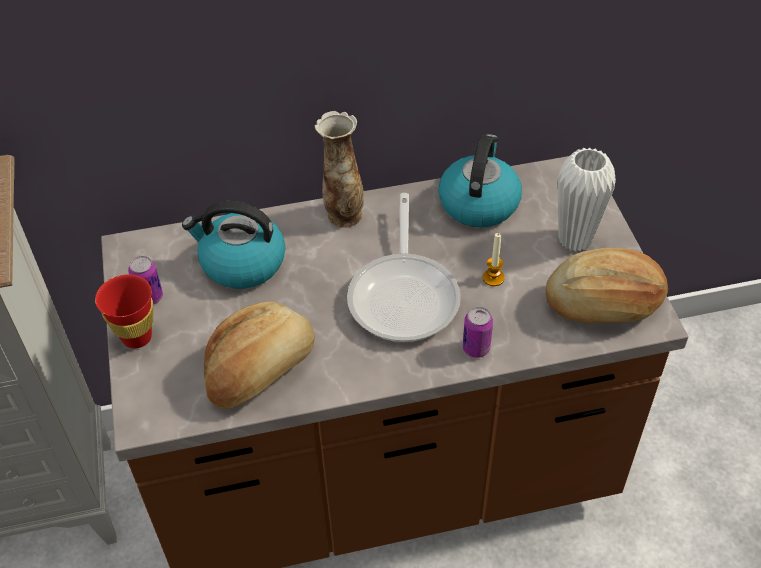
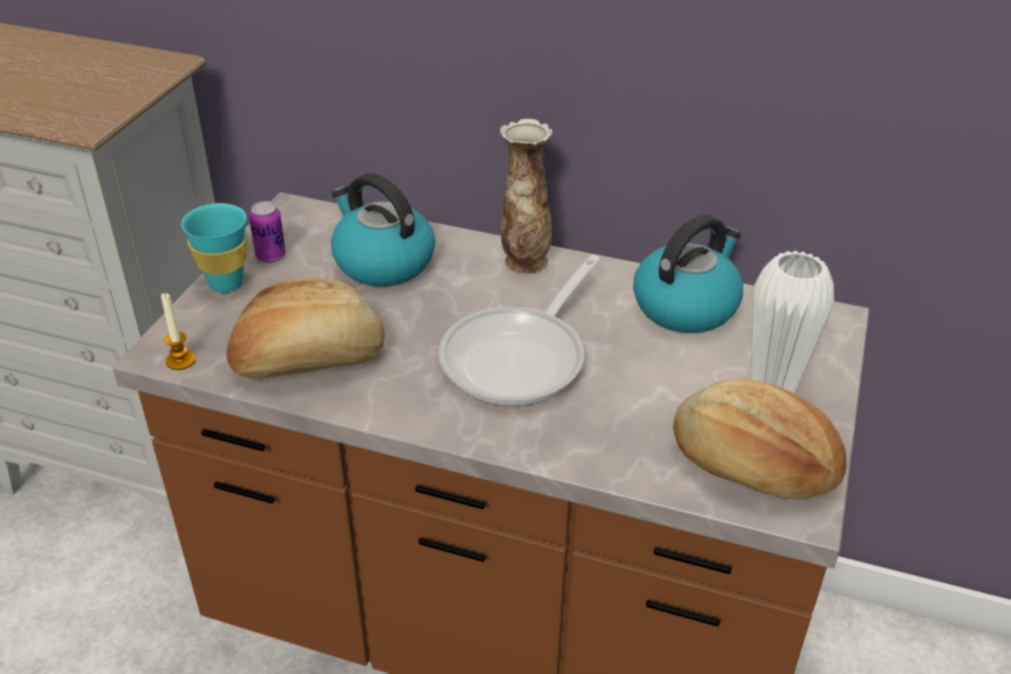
camera: 30 degrees right, 10 degrees down
red cup [95,274,153,348] -> turquoise cup [181,203,247,293]
can [463,307,493,358] -> none
candle [483,233,505,286] -> candle moved to [161,293,195,370]

